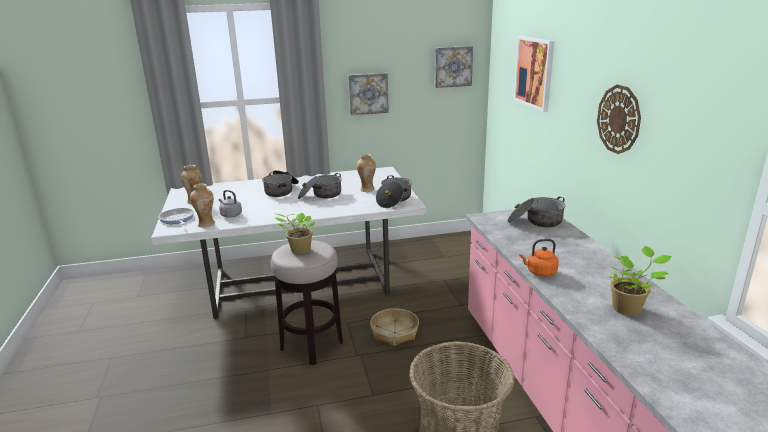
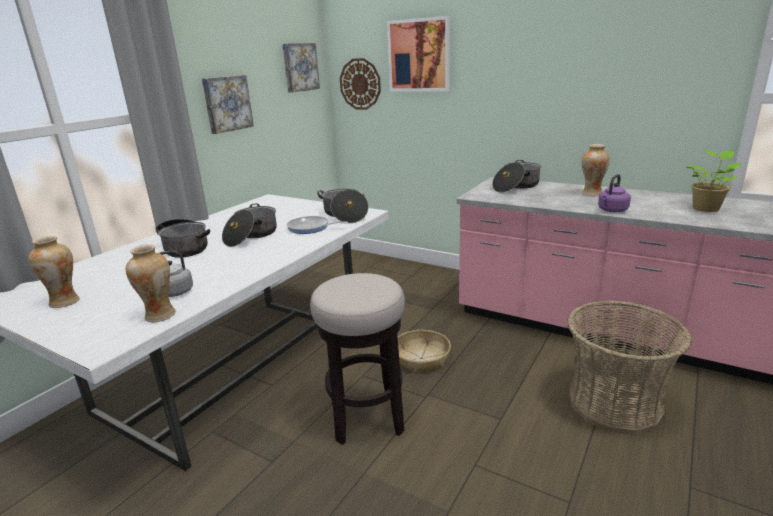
camera: 45 degrees left, 0 degrees up
frying pan [158,208,194,225] -> frying pan moved to [287,216,348,234]
potted plant [275,213,315,254] -> none
vase [357,154,376,192] -> vase moved to [582,144,610,196]
orange kettle [520,239,559,277] -> purple kettle [598,174,631,212]
wall clock [597,85,641,154] -> wall clock moved to [340,58,381,110]

